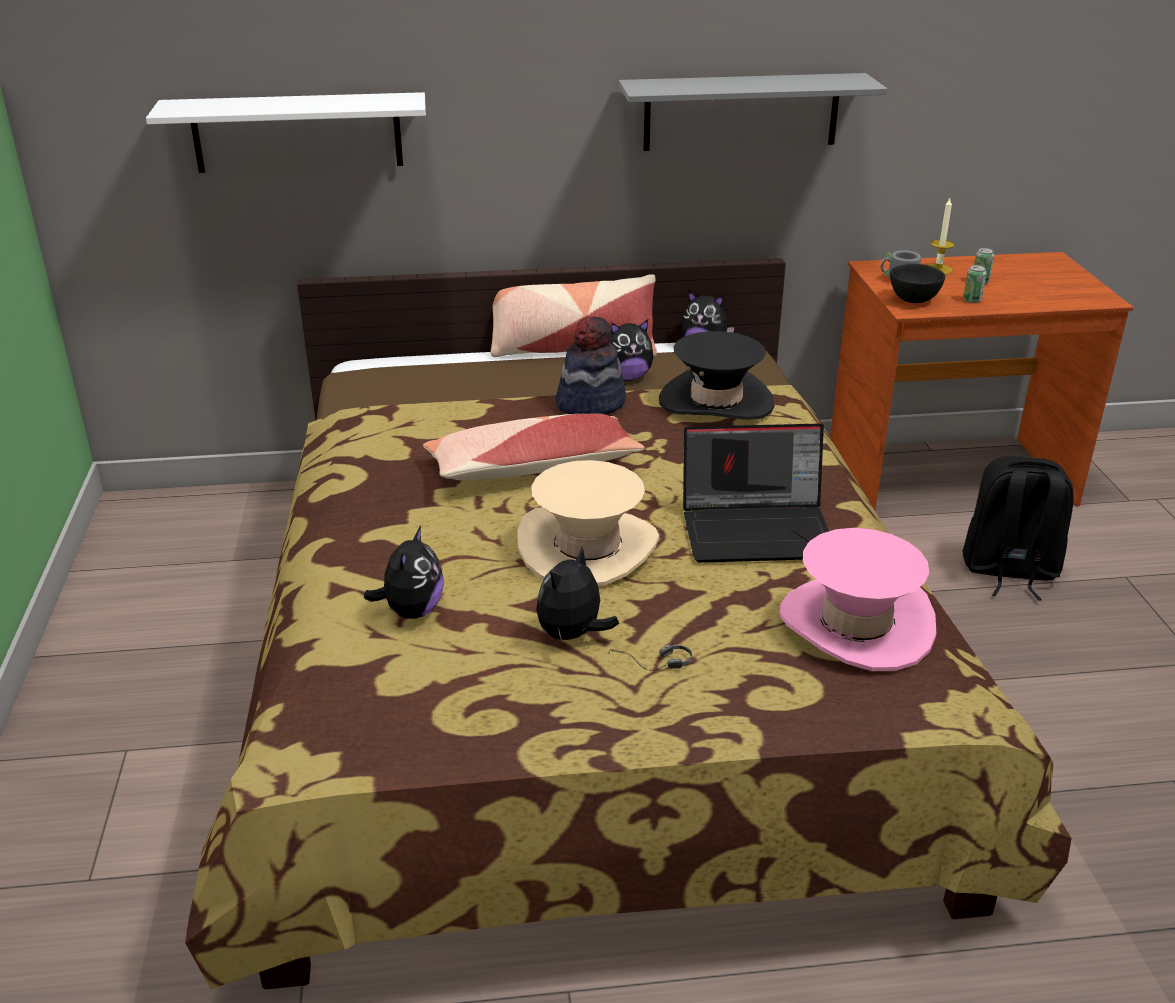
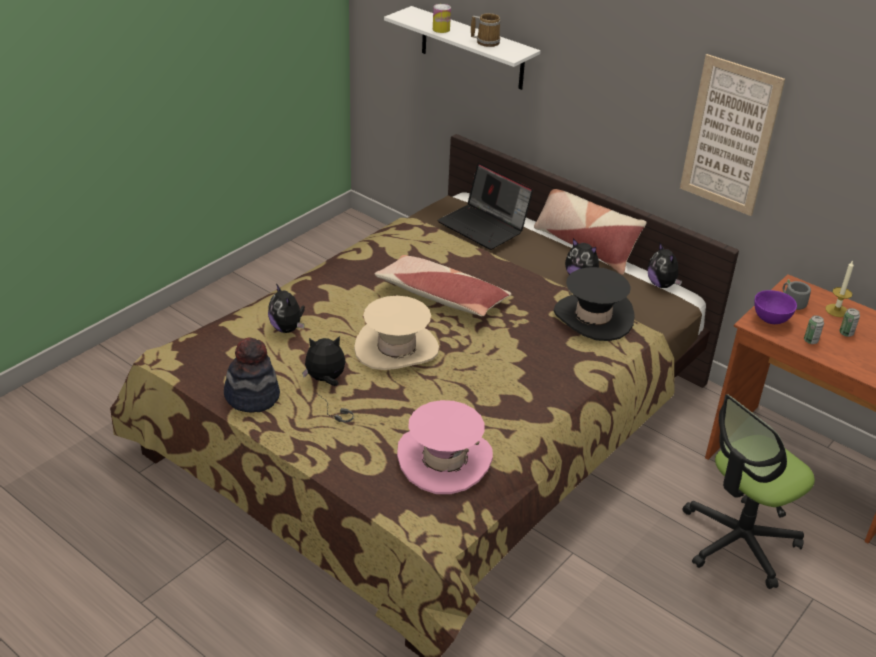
camera: 45 degrees right, 5 degrees up
plush toy [364,526,444,619] -> plush toy turned 90 degrees clockwise [268,283,305,333]
hat [556,316,626,415] -> hat moved to [224,338,280,413]
grey shelf [619,73,887,151] -> picture [680,54,785,216]
laptop [683,424,829,563] -> laptop moved to [438,163,533,250]
black bowl [890,264,946,303] -> purple bowl [754,290,797,324]
black backpack [963,456,1074,601] -> office chair [683,394,815,589]
none -> can [433,4,451,33]
none -> mug [471,13,500,47]

